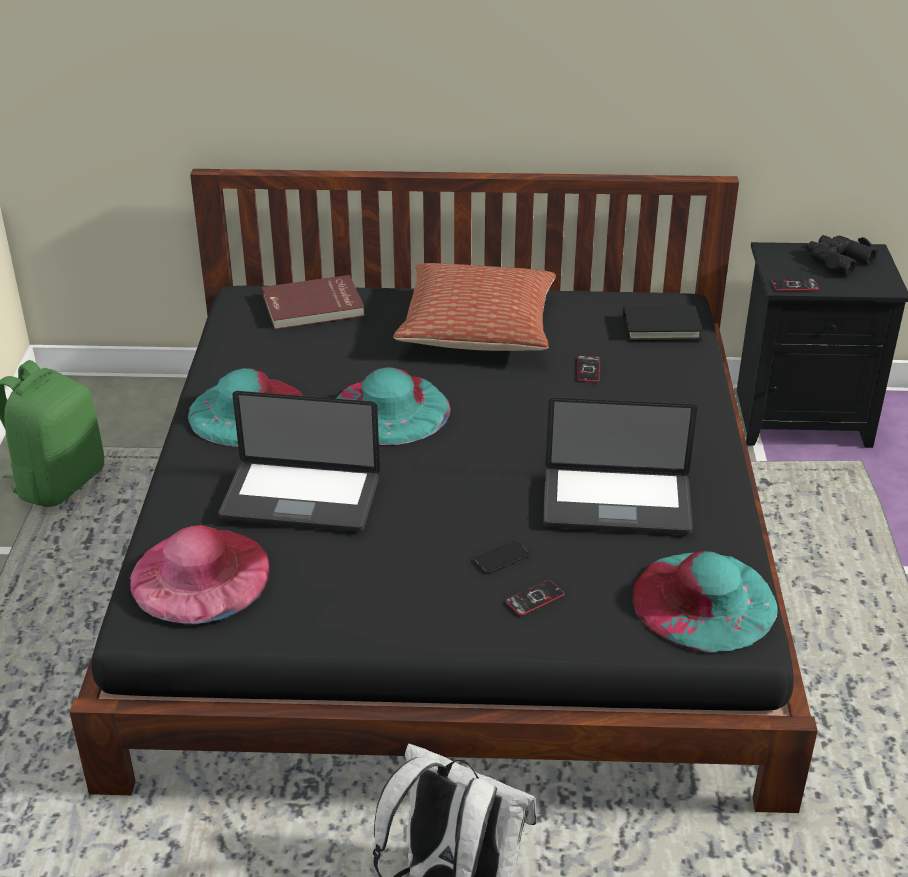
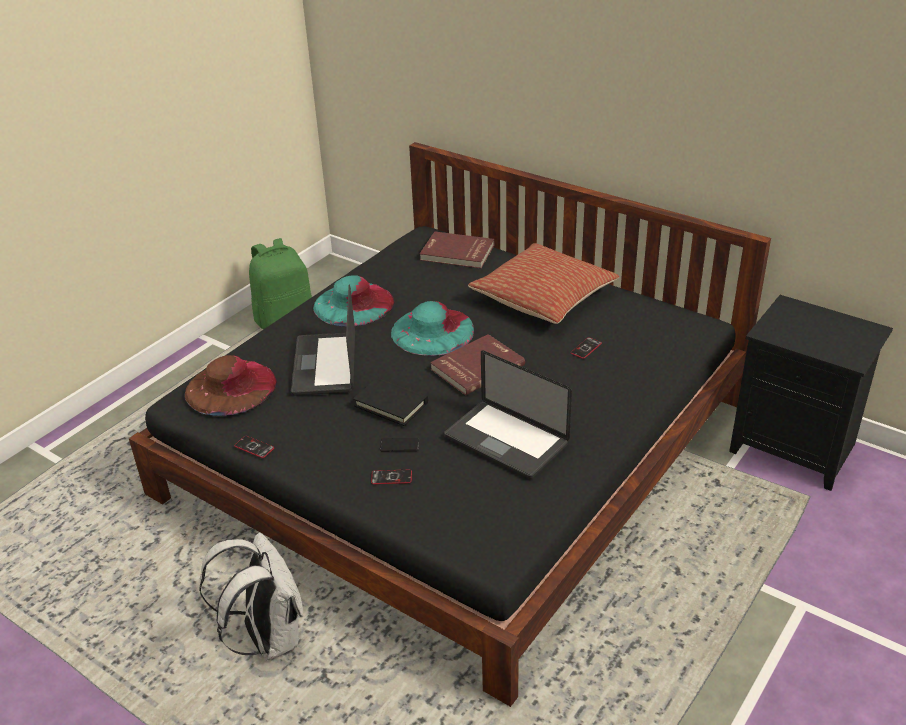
camera: 35 degrees right, 0 degrees up
pink hat [130,525,271,624] -> brown hat [185,355,277,416]
laptop [219,391,380,532] -> laptop turned 45 degrees clockwise [291,285,355,396]
black book [623,306,703,341] -> black book moved to [353,377,428,426]
turquoise hat [632,551,778,652] -> none
phone [771,279,819,291] -> phone moved to [234,436,274,458]
black binoculars [807,235,878,276] -> none
none -> red book [430,334,525,395]

